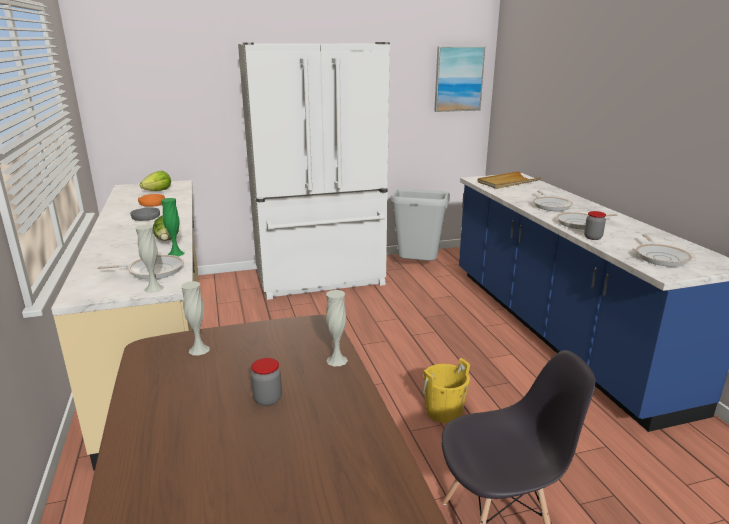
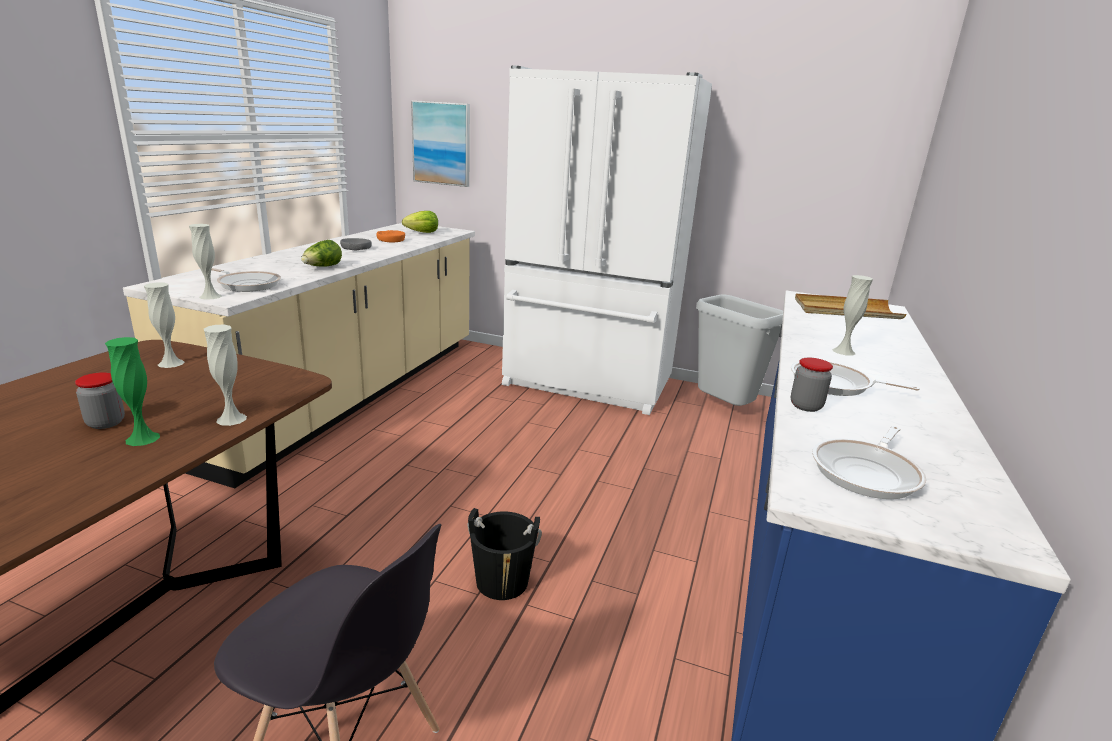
camera: 35 degrees right, 0 degrees up
green vase [161,198,184,256] -> green vase moved to [105,337,160,446]
yellow bucket [422,358,470,423] -> black bucket [467,508,542,600]
picture [434,46,485,112] -> picture moved to [411,100,470,187]
frying pan [533,190,573,211] -> white vase [832,275,873,356]

